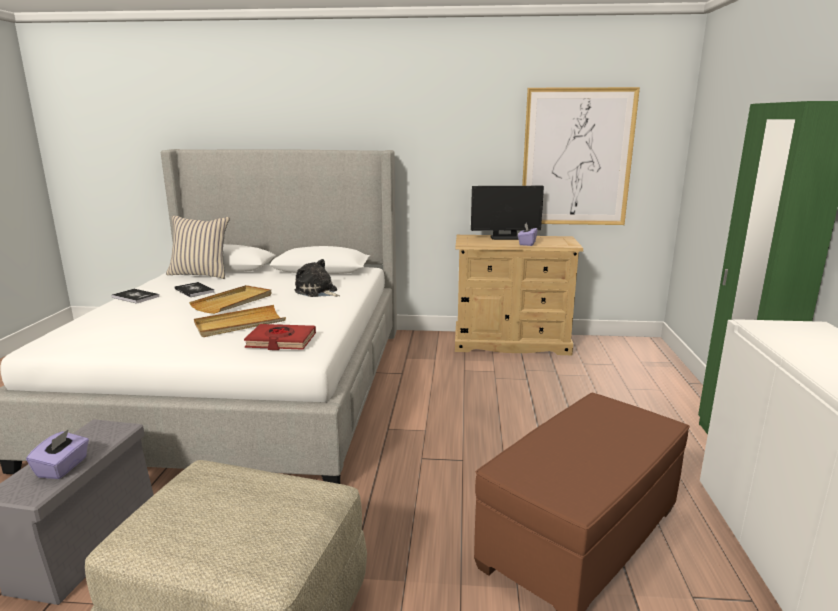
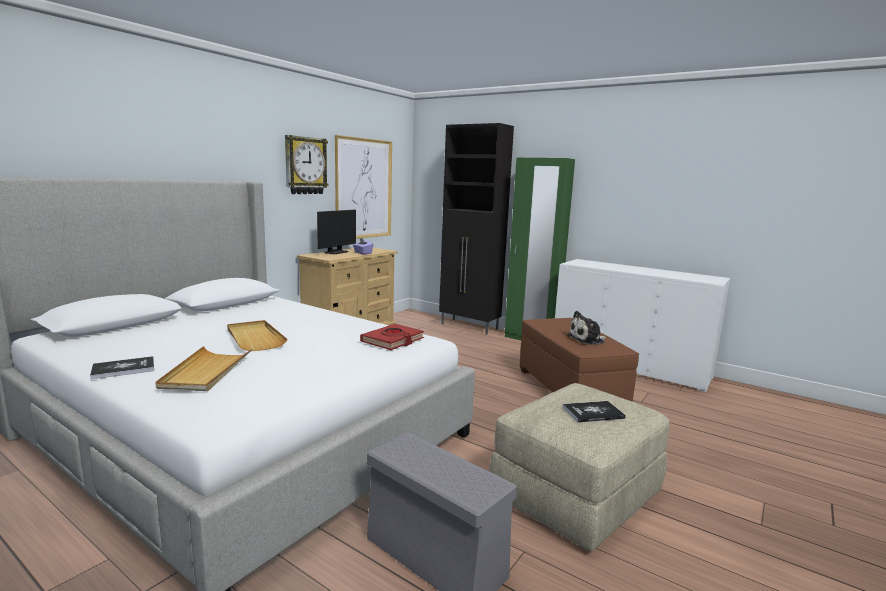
camera: 60 degrees left, 5 degrees down
purple tissue box [26,429,89,479] -> none
beige pillow [166,216,230,279] -> none
book [174,282,214,297] -> book moved to [563,401,626,422]
beige tray [194,305,286,337] -> beige tray moved to [155,346,253,391]
plush toy [295,259,340,297] -> plush toy moved to [567,311,607,345]
none -> wall clock [285,135,329,194]
none -> black cabinet [439,123,514,335]

